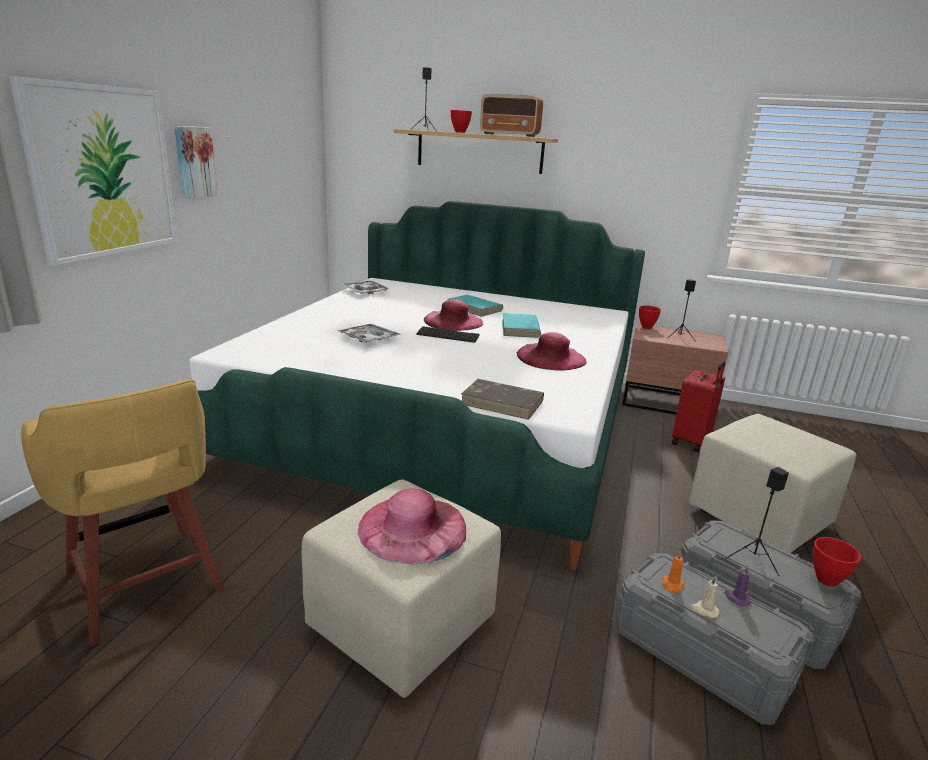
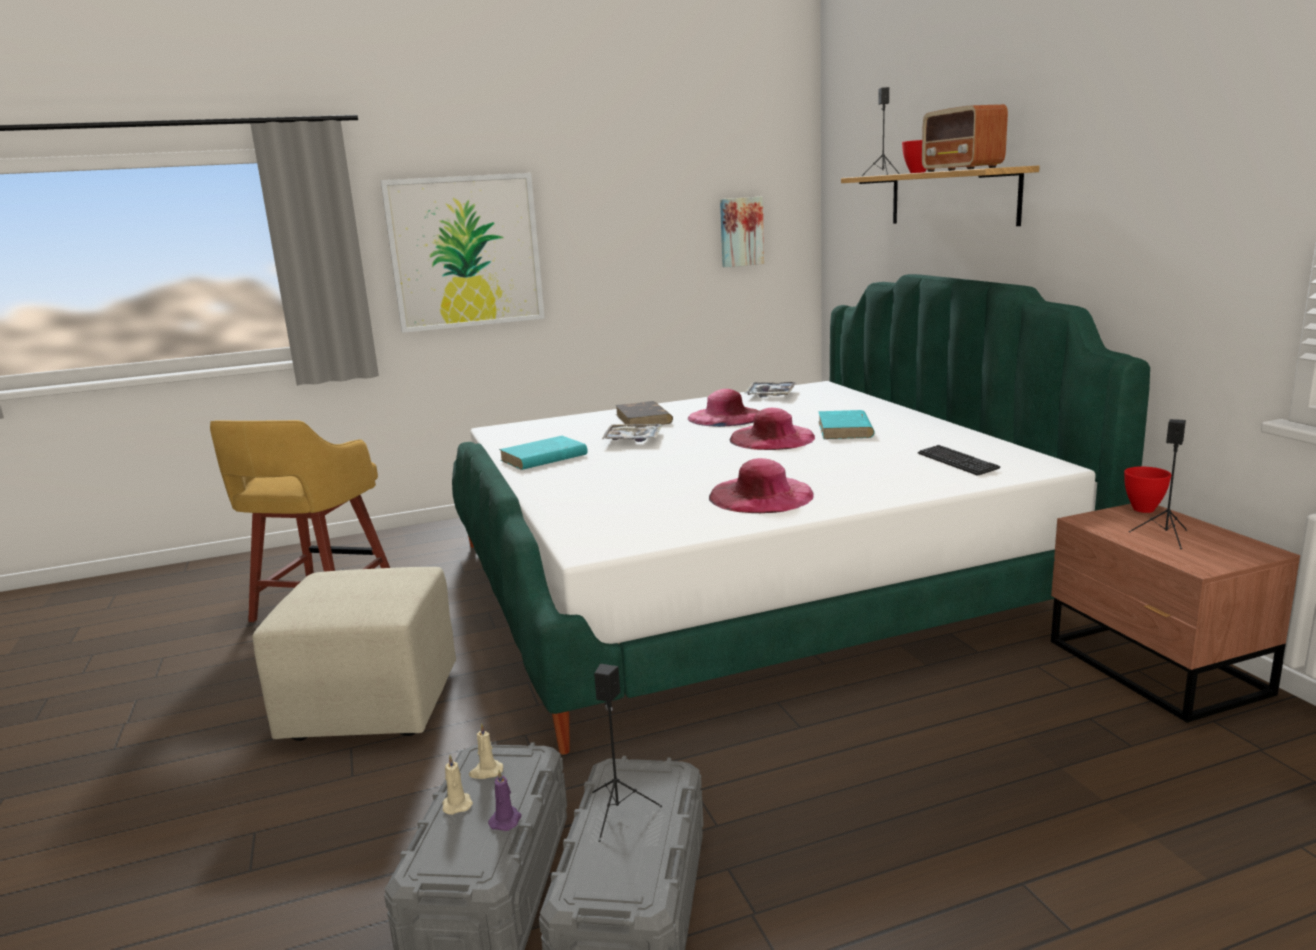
camera: 55 degrees right, 5 degrees down
picture [174,126,218,199] -> picture moved to [720,197,764,267]
pink hat [358,488,466,564] -> pink hat moved to [688,389,759,427]
keyboard [416,326,480,343] -> keyboard moved to [918,445,1000,476]
brown book [461,379,544,420] -> brown book moved to [615,401,673,427]
turquoise book [502,313,541,338] -> turquoise book moved to [499,436,588,470]
orange candle [663,551,685,593] -> beige candle [469,723,503,779]
red suitcase [672,361,725,452] -> none
beige ottoman [689,414,856,553] -> none
red bowl [813,537,861,587] -> none

